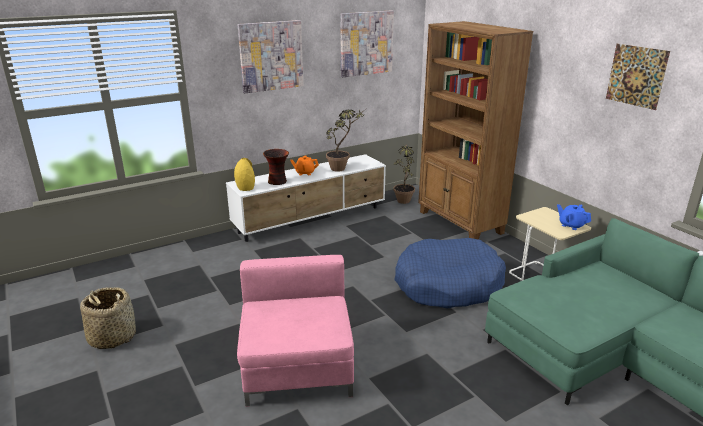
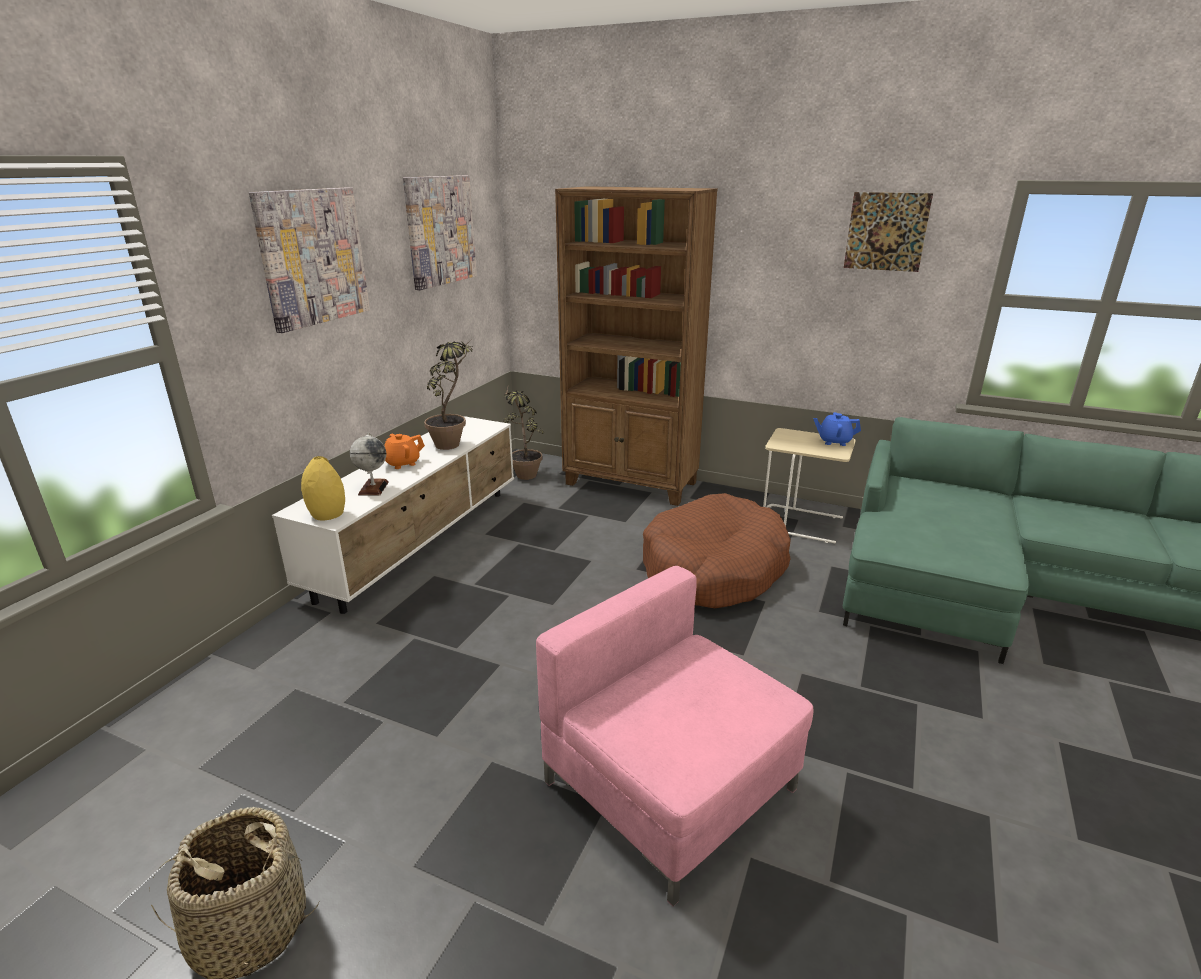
camera: 35 degrees left, 0 degrees up
vase [263,149,289,185] -> globe [350,433,389,496]
blue dog bed [394,238,506,309] -> brown dog bed [643,493,791,608]

